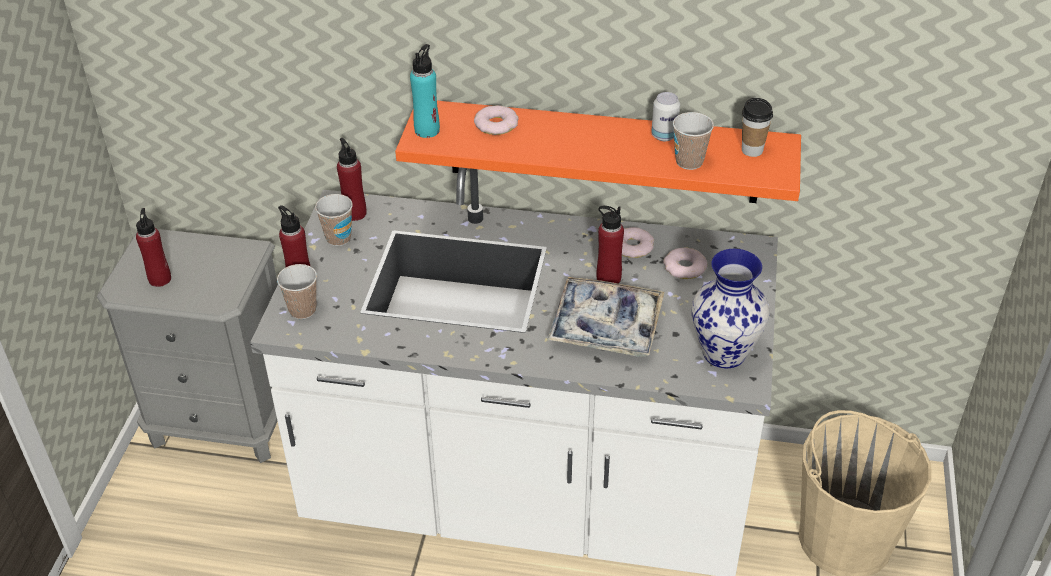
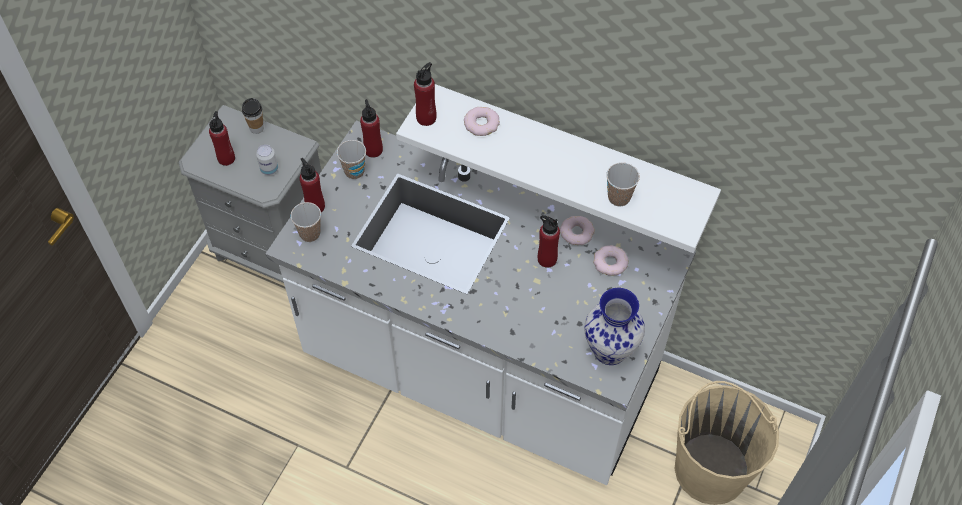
camera: 15 degrees right, 15 degrees up
orange shelf [395,101,801,203] -> white shelf [396,84,721,253]
turquoise bottle [410,44,440,138] -> red bottle [414,62,437,126]
tray [547,277,664,357] -> none
can [651,92,680,141] -> can moved to [256,145,278,175]
cup [742,98,773,157] -> cup moved to [242,98,264,134]

